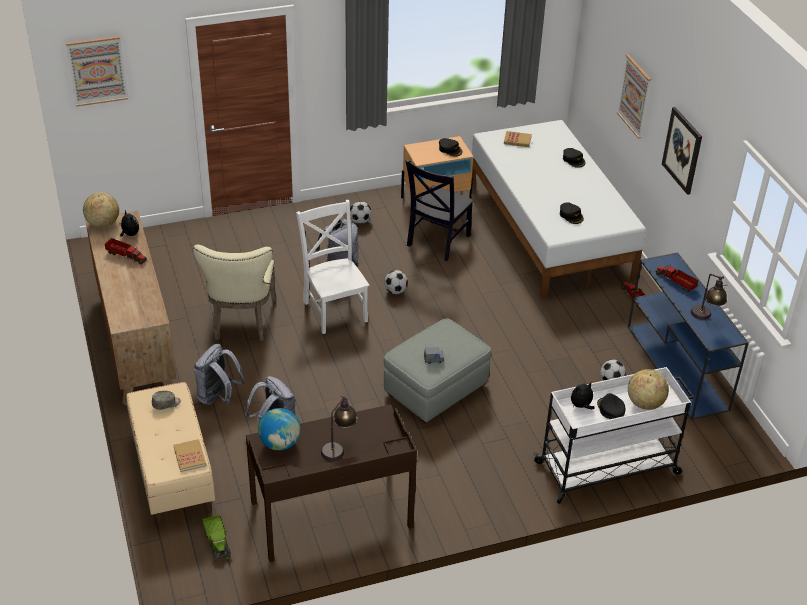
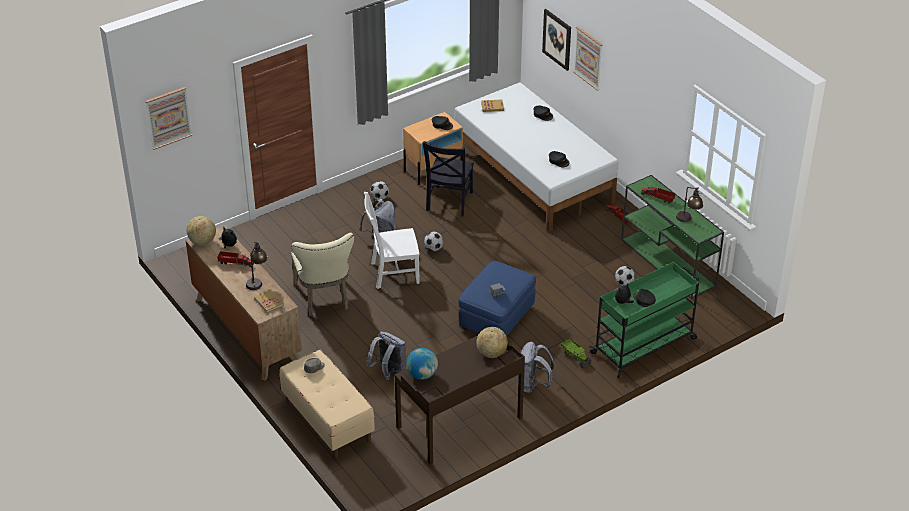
camera: 15 degrees left, 0 degrees up
book [173,439,207,472] -> book moved to [254,290,284,313]
grey backpack [194,344,246,405] -> grey backpack moved to [518,342,554,393]
toy truck [202,515,231,561] -> toy truck moved to [561,338,592,368]
white chair [296,200,369,334] -> white chair turned 60 degrees counterclockwise [364,192,420,289]
table lamp [321,395,357,461] -> table lamp moved to [246,242,268,290]
grey ottoman [384,318,491,423] -> blue ottoman [458,261,536,336]
white cart [533,367,694,504] -> green cart [589,262,699,378]
blue console table [628,252,749,420] -> green console table [621,175,724,299]
globe [628,369,669,410] -> globe moved to [476,327,508,358]
picture [662,107,702,195] -> picture moved to [542,9,571,71]

